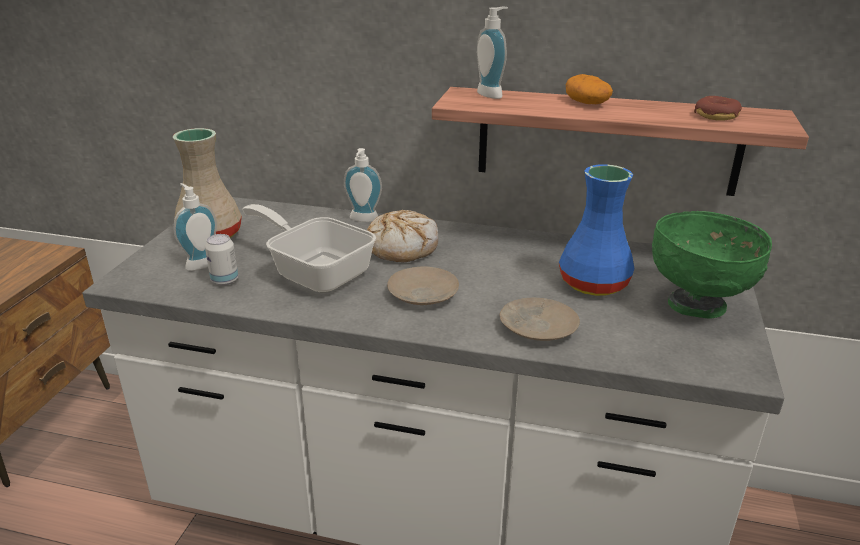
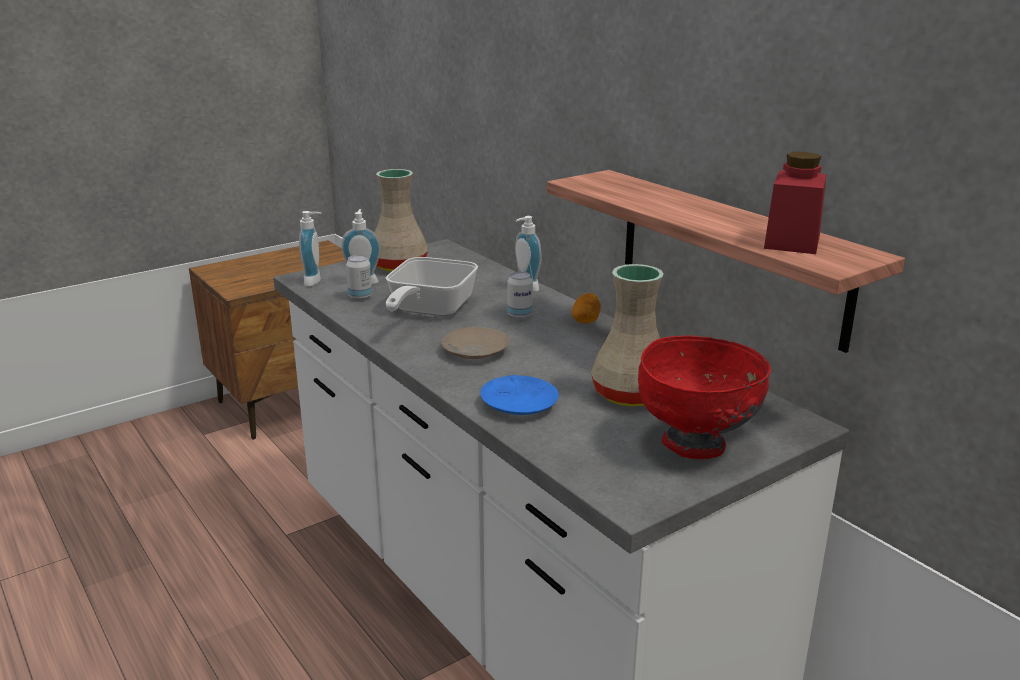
camera: 40 degrees right, 5 degrees down
frying pan [242,204,376,293] -> frying pan turned 150 degrees counterclockwise [386,257,478,316]
bread [367,210,438,263] -> can [508,272,533,319]
soap dispenser [477,6,508,99] -> soap dispenser moved to [299,211,321,287]
beige plate [500,298,580,341] -> blue plate [480,375,559,415]
blue vase [559,164,634,296] -> beige vase [591,264,664,407]
potato [566,74,613,104] -> potato moved to [572,293,601,324]
green bowl [652,211,772,319] -> red bowl [638,335,771,459]
donut [694,96,742,121] -> red jar [764,152,826,254]

